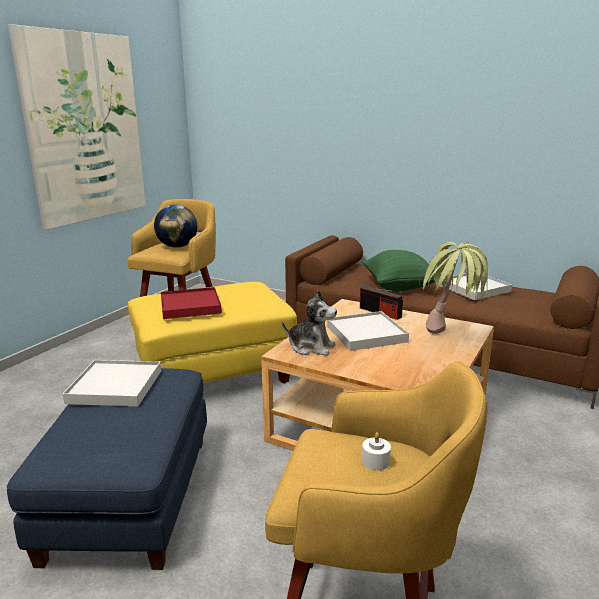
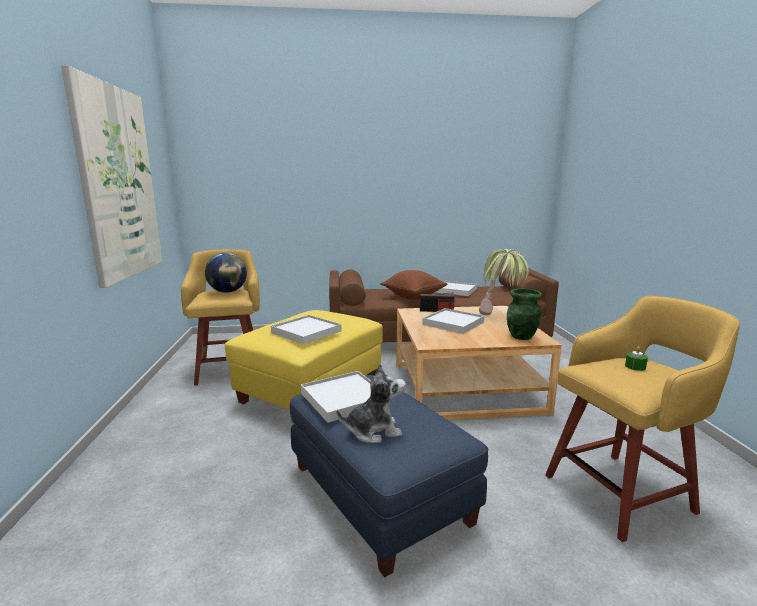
camera: 35 degrees left, 5 degrees down
red tray [161,287,222,319] -> white tray [271,315,341,344]
plush toy [282,290,337,356] -> plush toy moved to [337,363,406,443]
green pillow [362,250,435,291] -> brown pillow [380,270,447,300]
white candle [362,432,391,470] -> green candle [625,346,648,371]
none -> green vase [507,289,542,340]

